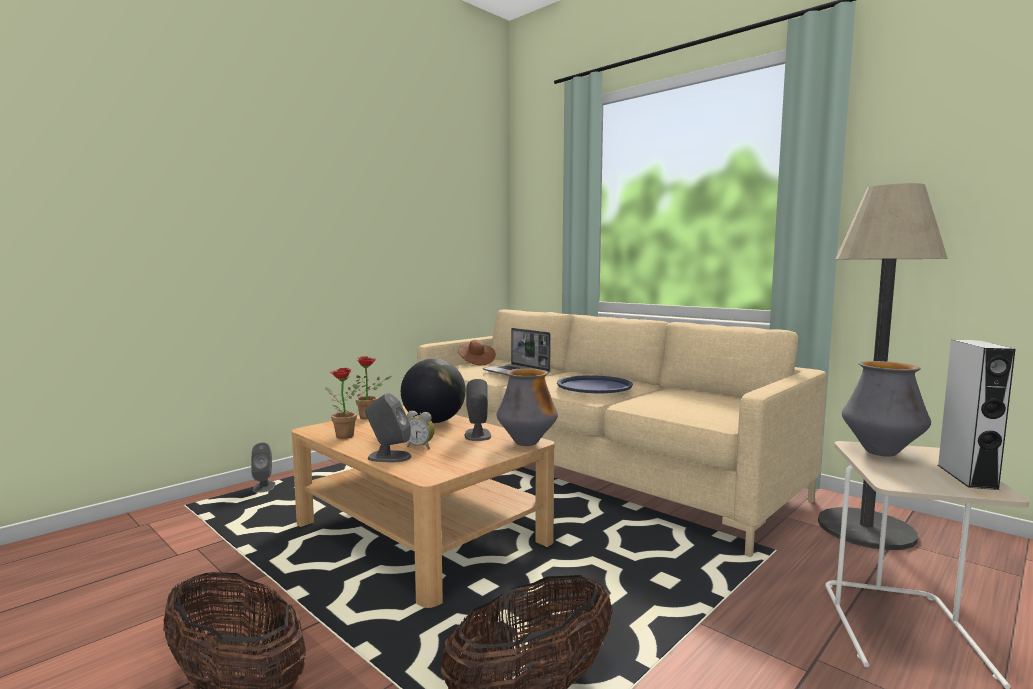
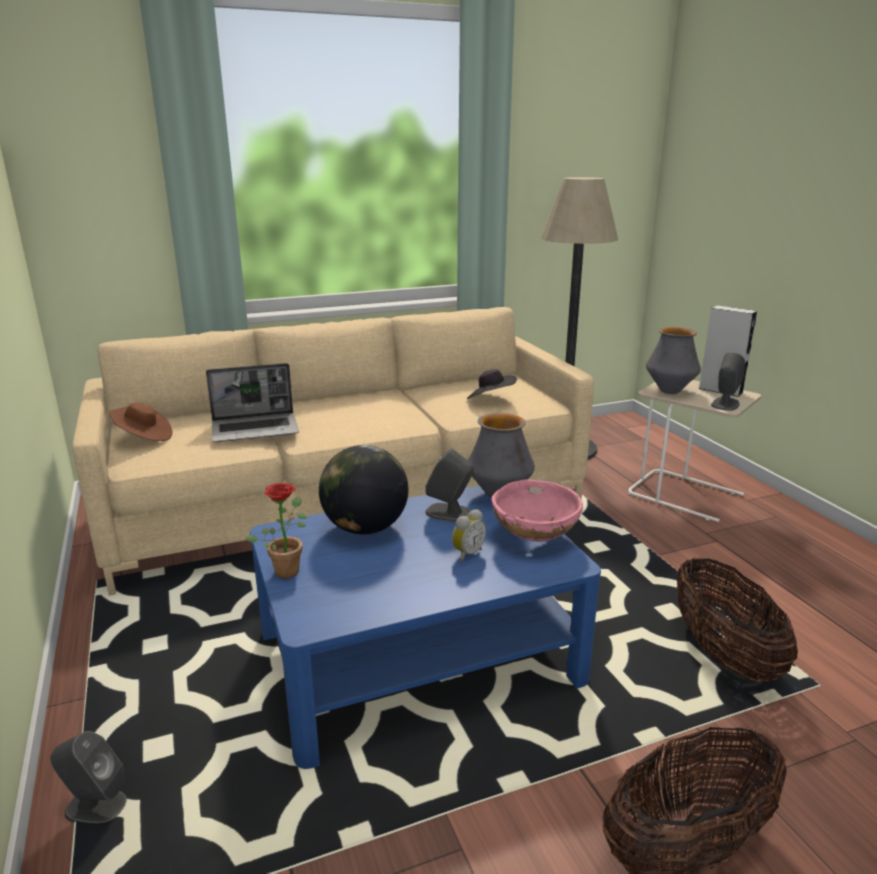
camera: 65 degrees left, 15 degrees up
beige coffee table [291,406,555,608] -> blue coffee table [250,485,601,769]
potted plant [325,368,360,439] -> none
grey speaker [365,393,411,462] -> grey speaker moved to [711,352,745,411]
blue tray [557,375,633,393] -> none
none -> black hat [467,369,517,399]
none -> pink bowl [491,479,583,542]

